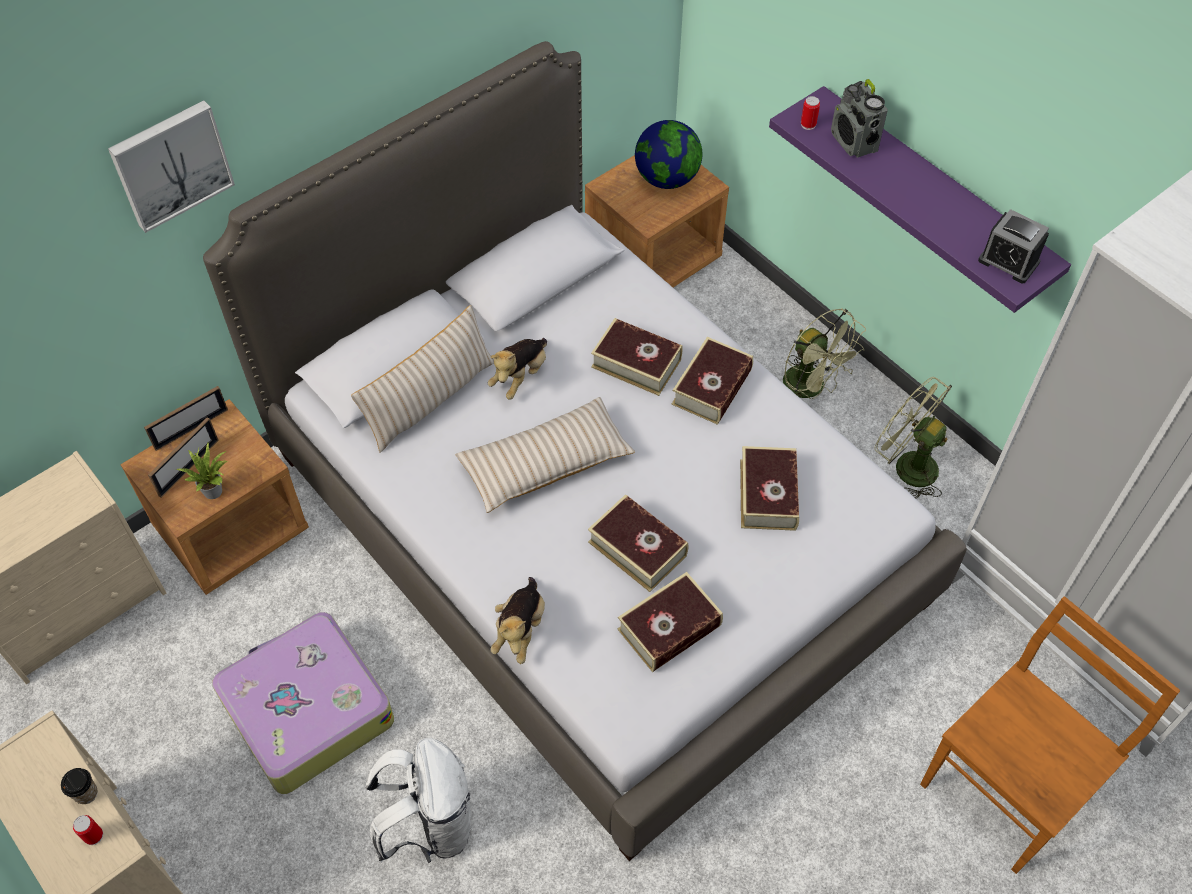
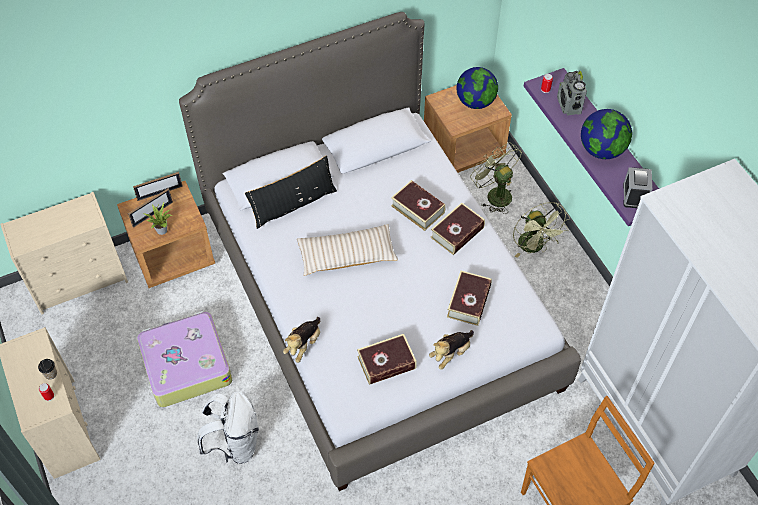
camera: 15 degrees right, 0 degrees up
picture [108,100,235,233] -> none
beige pillow [351,305,494,453] -> black pillow [245,155,337,229]
plush toy [488,338,547,399] -> plush toy moved to [429,330,474,370]
book [588,494,688,592] -> none
green fan [874,377,952,499] -> green fan moved to [470,142,522,214]
alarm clock [978,209,1049,284] -> alarm clock turned 45 degrees clockwise [623,167,652,208]
none -> globe [581,109,632,159]

